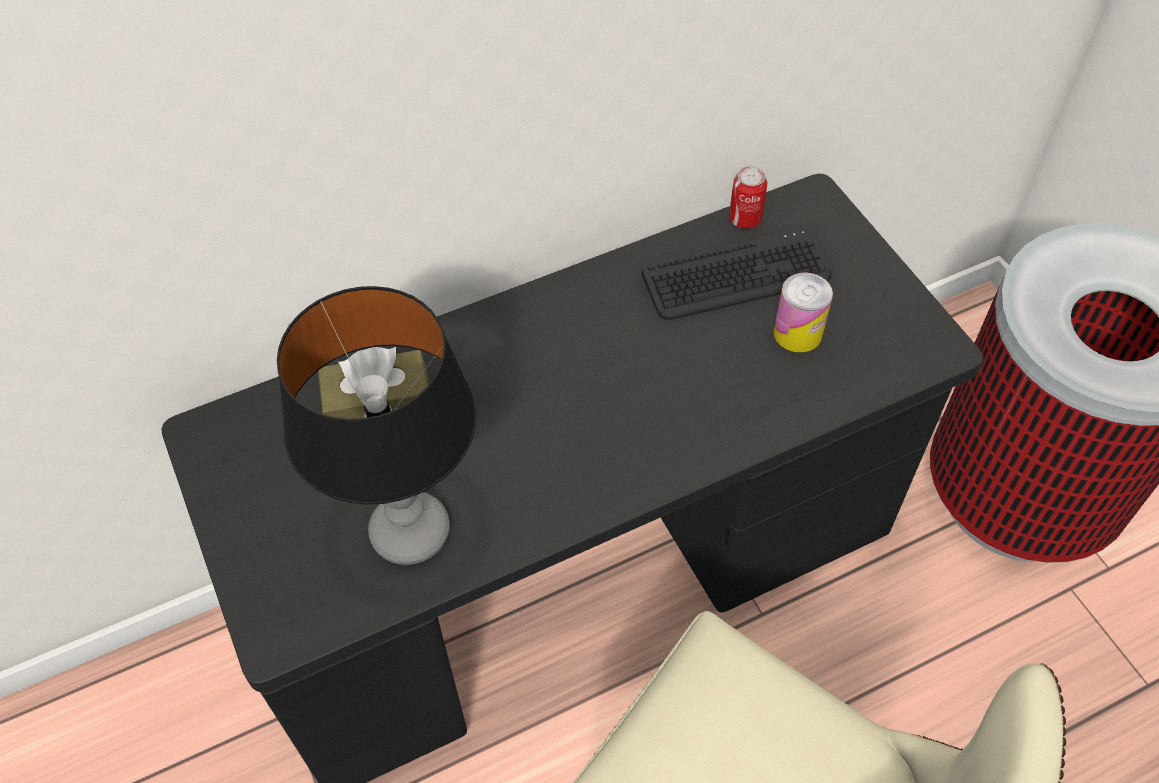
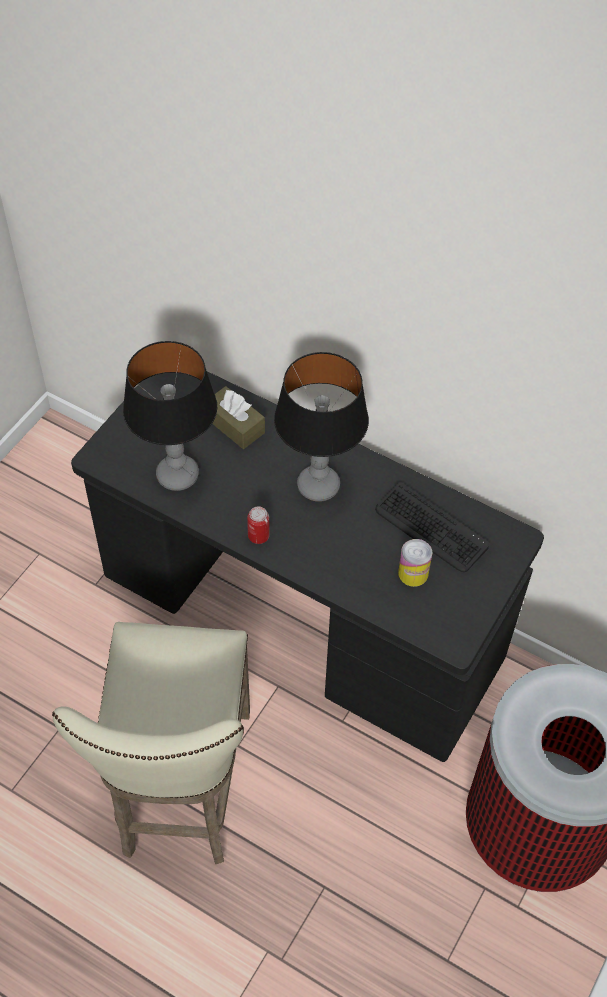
camera: 55 degrees right, 0 degrees up
can [729,166,767,229] -> can moved to [247,506,270,544]
none -> table lamp [274,352,369,502]

